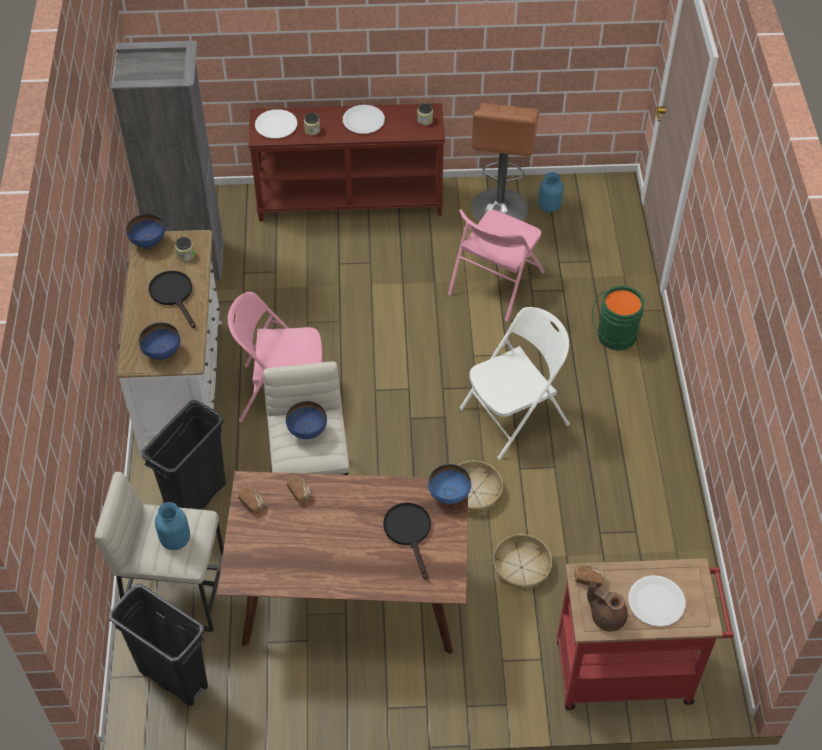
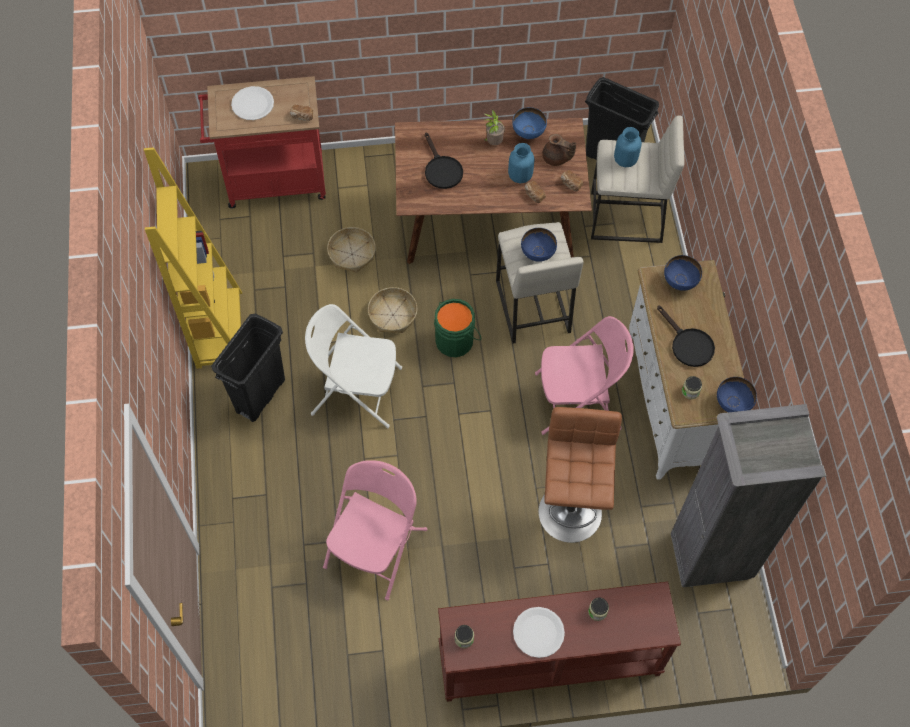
camera: 175 degrees right, 10 degrees up
black trash can [141,400,226,510] -> black trash can moved to [211,314,285,422]
white plate [255,109,297,139] -> none
blue bowl [428,464,471,504] -> blue bowl moved to [512,107,547,139]
white chair [459,307,569,460] -> white chair turned 45 degrees clockwise [305,304,402,428]
brown stool [471,103,539,222] -> brown stool moved to [539,407,622,543]
blue vase [538,172,563,213] -> blue vase moved to [508,143,535,184]
brown teapot [587,581,628,631] -> brown teapot moved to [542,134,576,166]
green bucket [592,286,644,351] -> green bucket moved to [434,299,481,357]
none -> yellow bookcase [144,147,242,369]
none -> potted plant [485,110,505,145]

